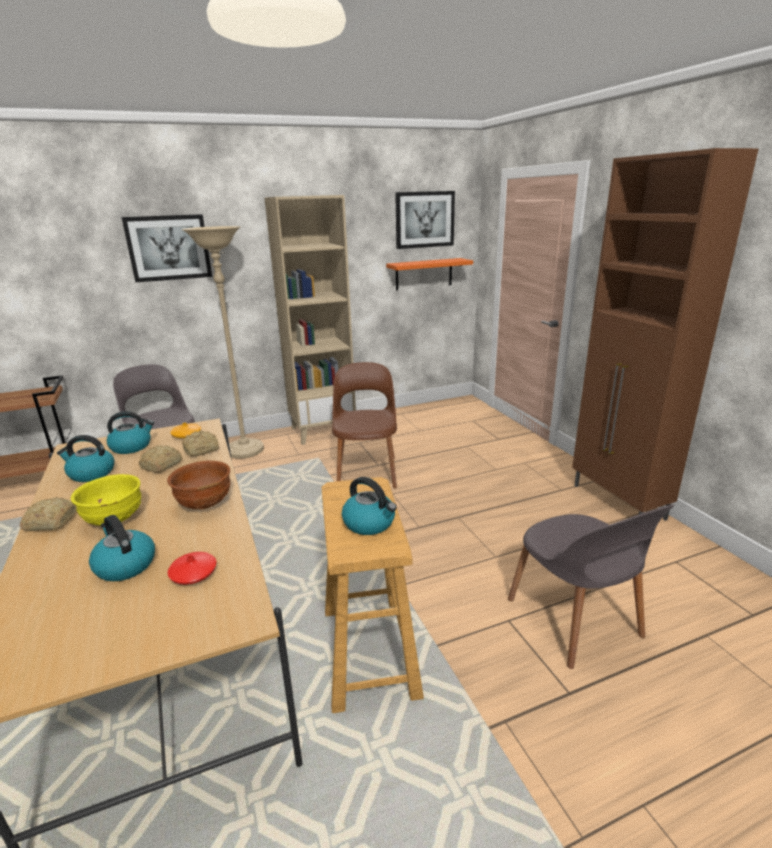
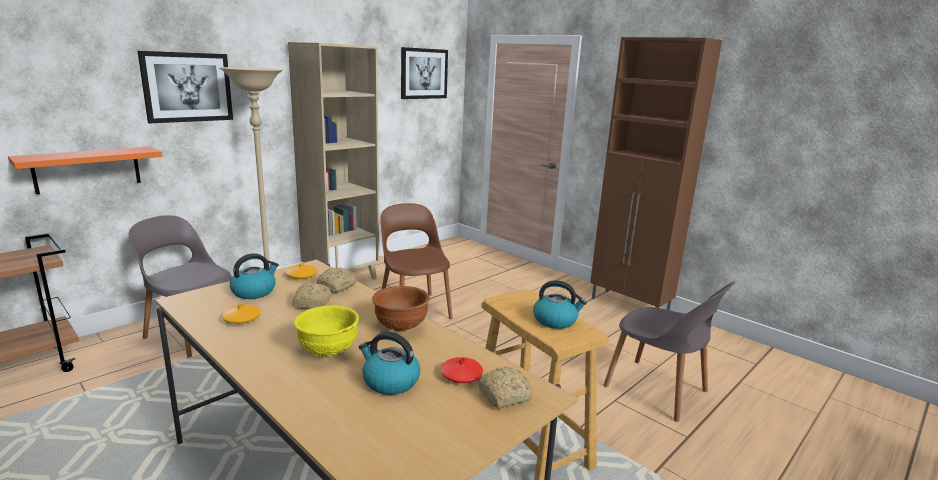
camera: 25 degrees left, 5 degrees down
bread [20,497,76,531] -> bread moved to [479,367,533,408]
kettle [57,435,114,482] -> orange vase [222,304,261,324]
orange shelf [386,258,473,290] -> orange shelf moved to [8,146,163,194]

